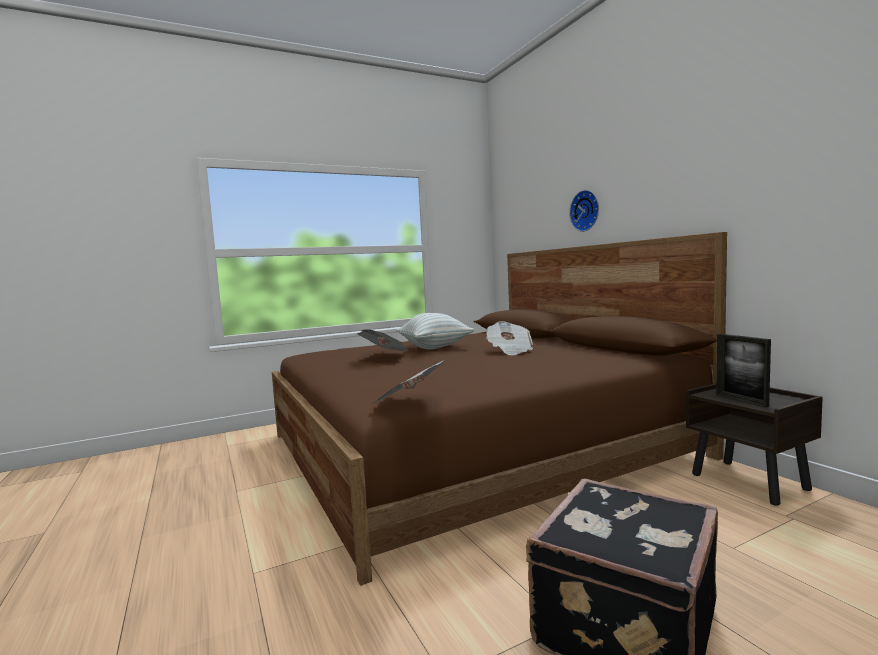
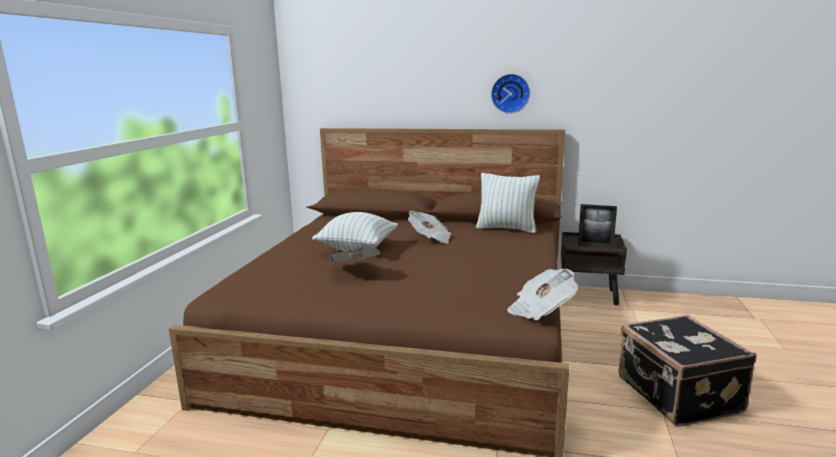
camera: 50 degrees left, 10 degrees up
wall clock [569,190,599,232] -> wall clock moved to [491,74,530,114]
none -> pillow [476,173,540,233]

